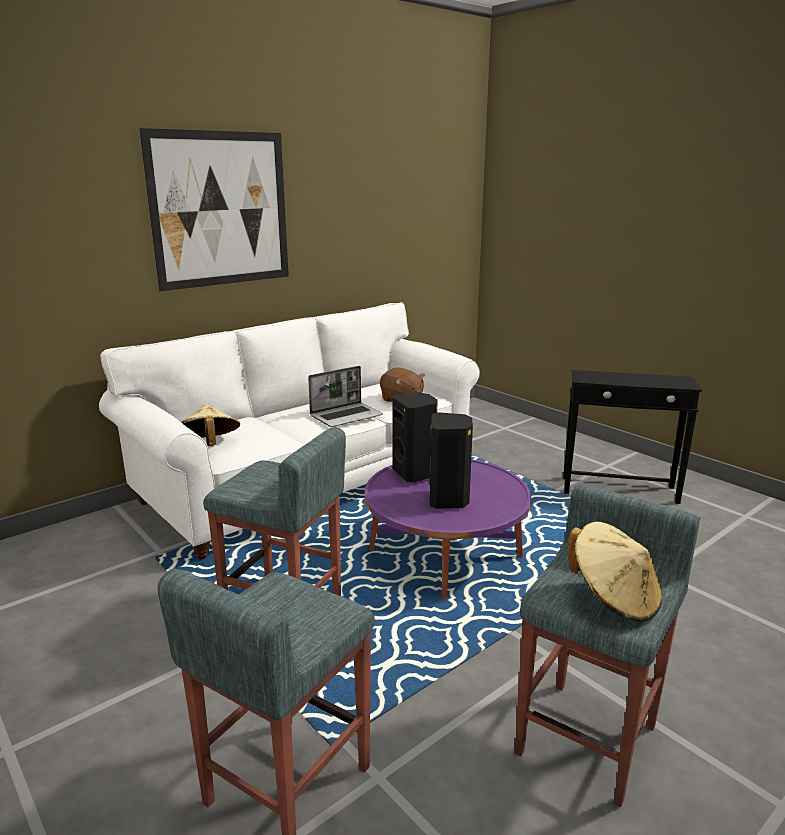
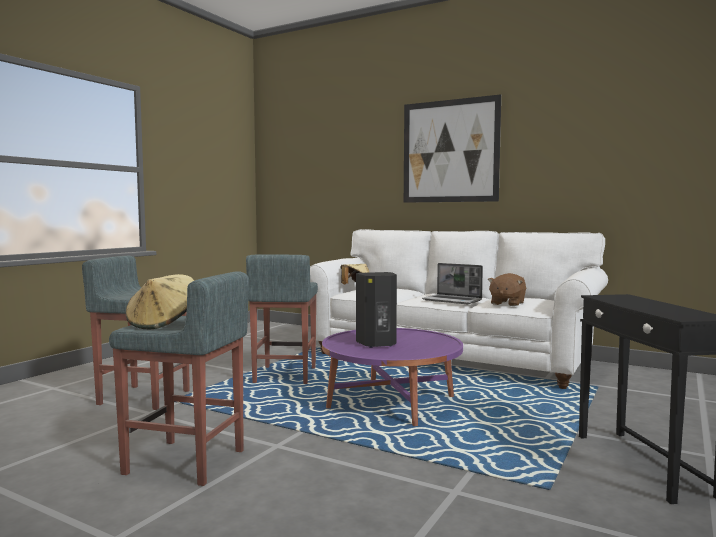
camera: 70 degrees right, 15 degrees down
black speaker [392,392,438,482] -> none

